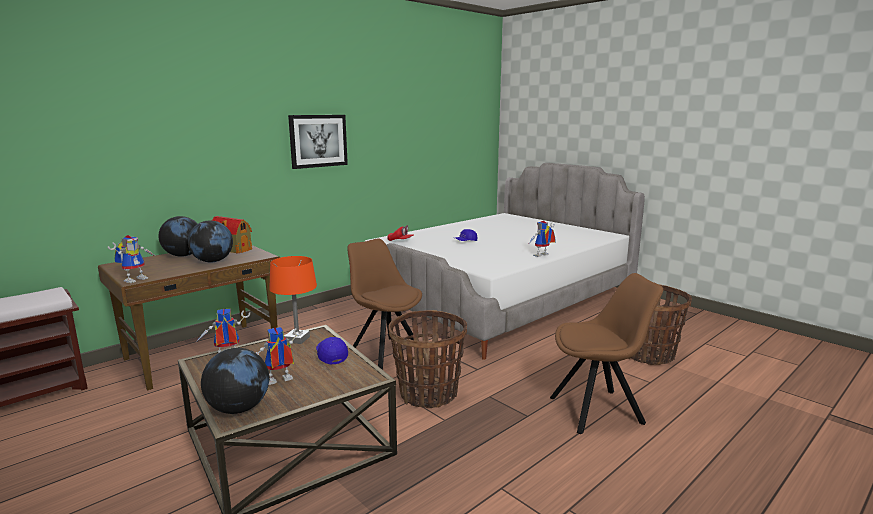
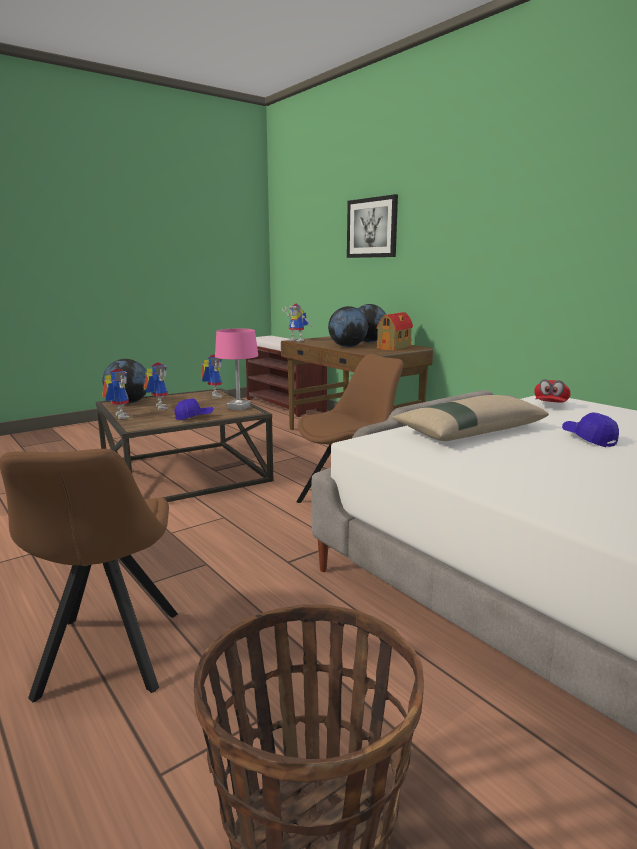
camera: 95 degrees right, 0 degrees up
orange table lamp [269,256,317,344] -> pink table lamp [215,328,258,410]
picture [288,115,348,169] -> picture moved to [347,194,398,258]
basket [388,310,467,408] -> none
toy robot [529,221,556,257] -> toy robot moved to [102,369,130,419]
none -> beige pillow [392,395,549,441]

